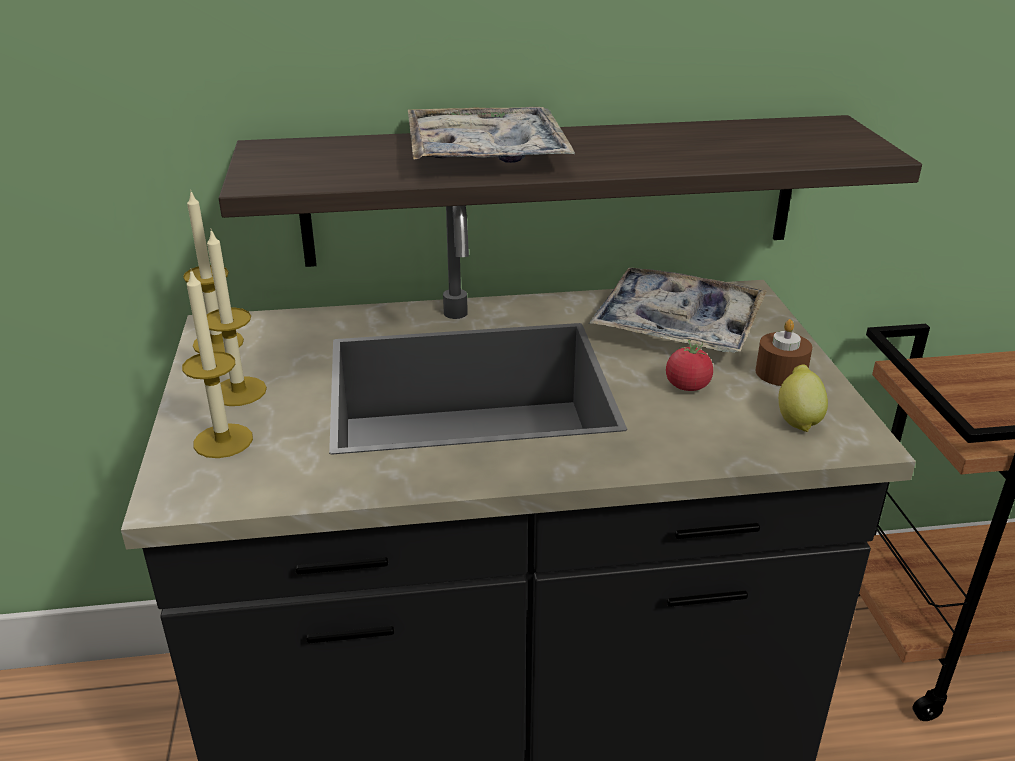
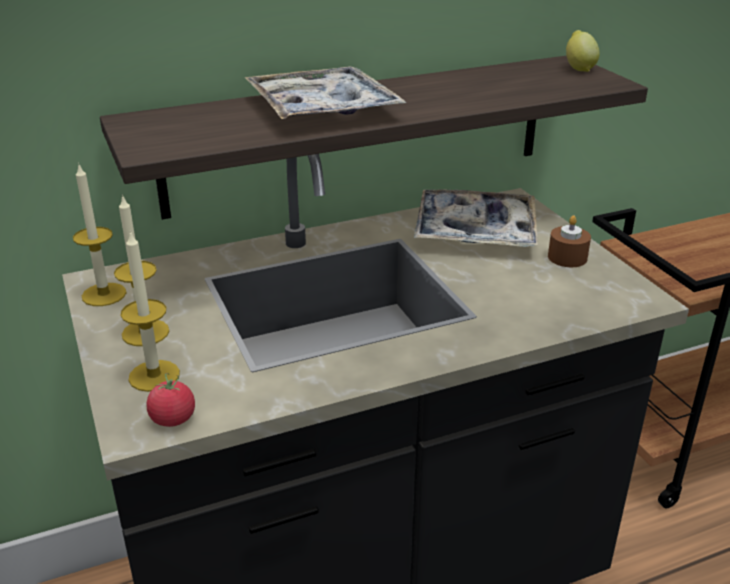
camera: 15 degrees left, 0 degrees up
tomato [666,339,713,391] -> tomato moved to [146,373,195,427]
lemon [778,364,828,432] -> lemon moved to [566,30,600,72]

